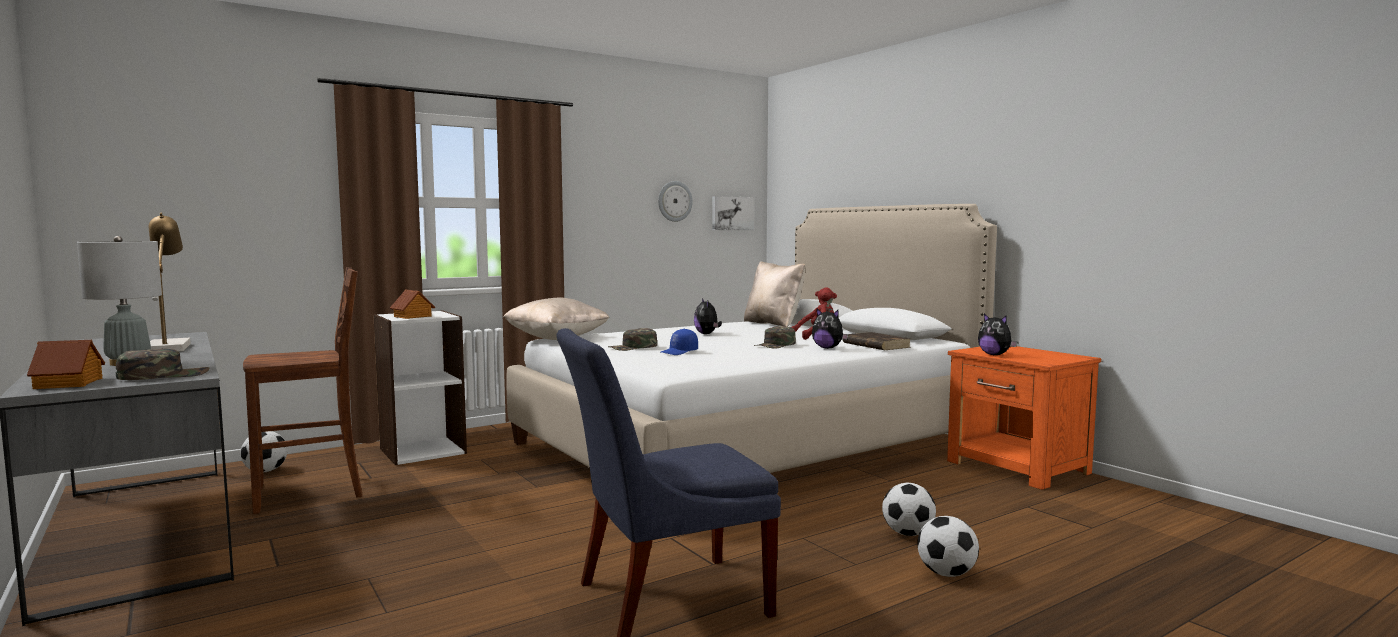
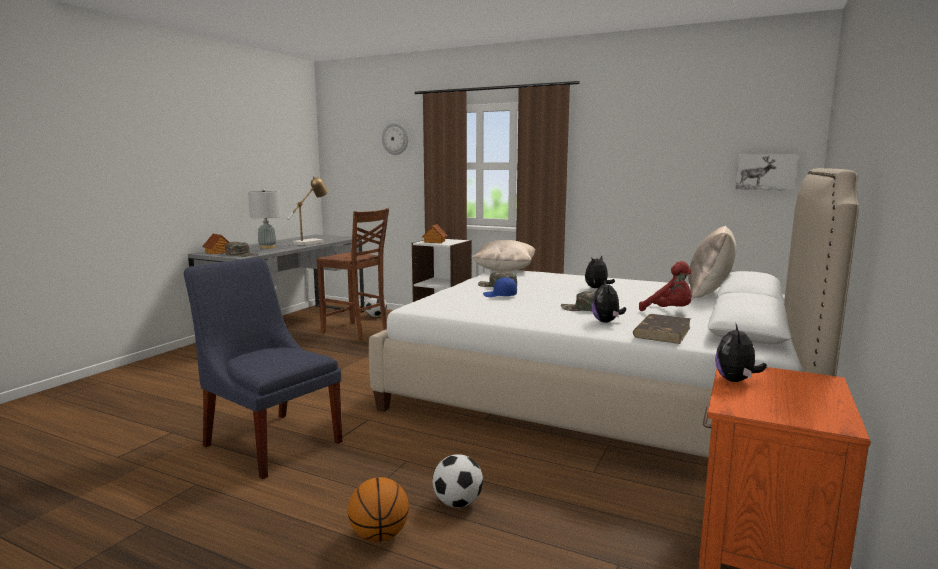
camera: 60 degrees right, 5 degrees up
wall clock [658,181,693,222] -> wall clock moved to [382,123,408,155]
football [917,516,979,577] -> basketball [348,477,409,542]

